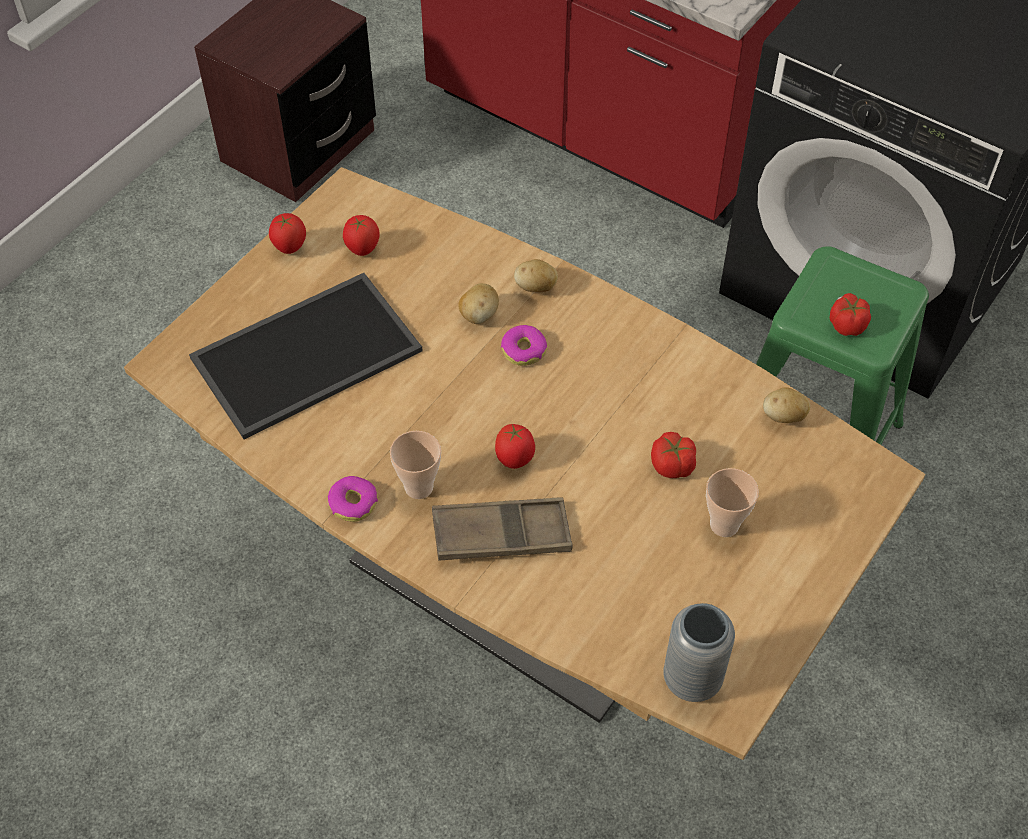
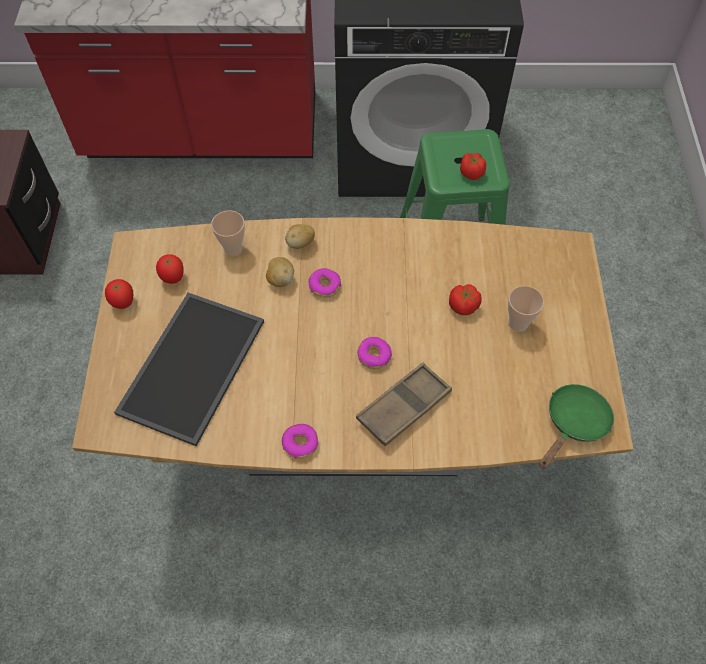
camera: 35 degrees left, 5 degrees up
cup [390,431,441,499] -> cup moved to [211,210,245,256]
tomato [495,424,535,469] -> donut [357,337,392,369]
grey vase [663,603,735,702] -> green frying pan [539,384,614,469]
potato [763,387,810,423] -> none

